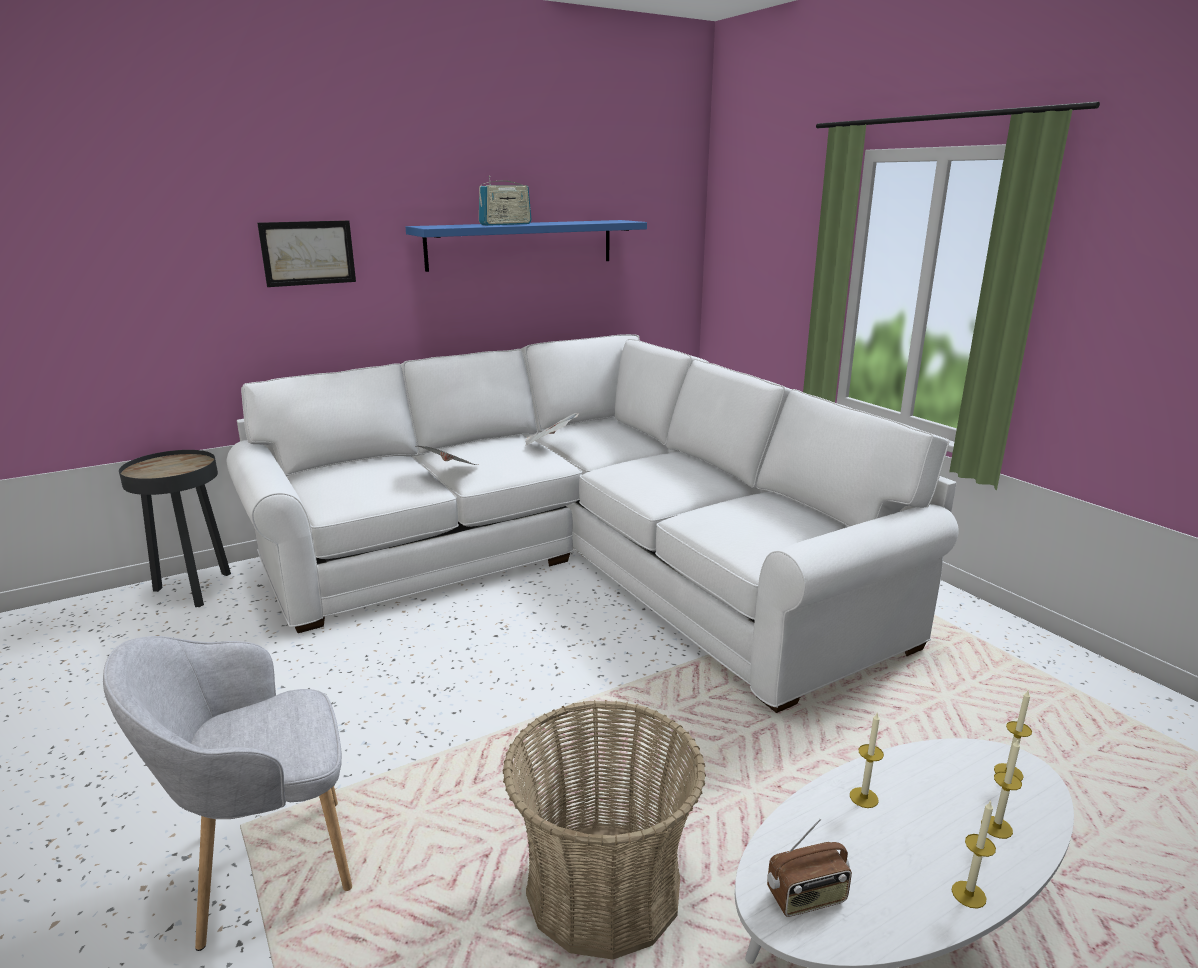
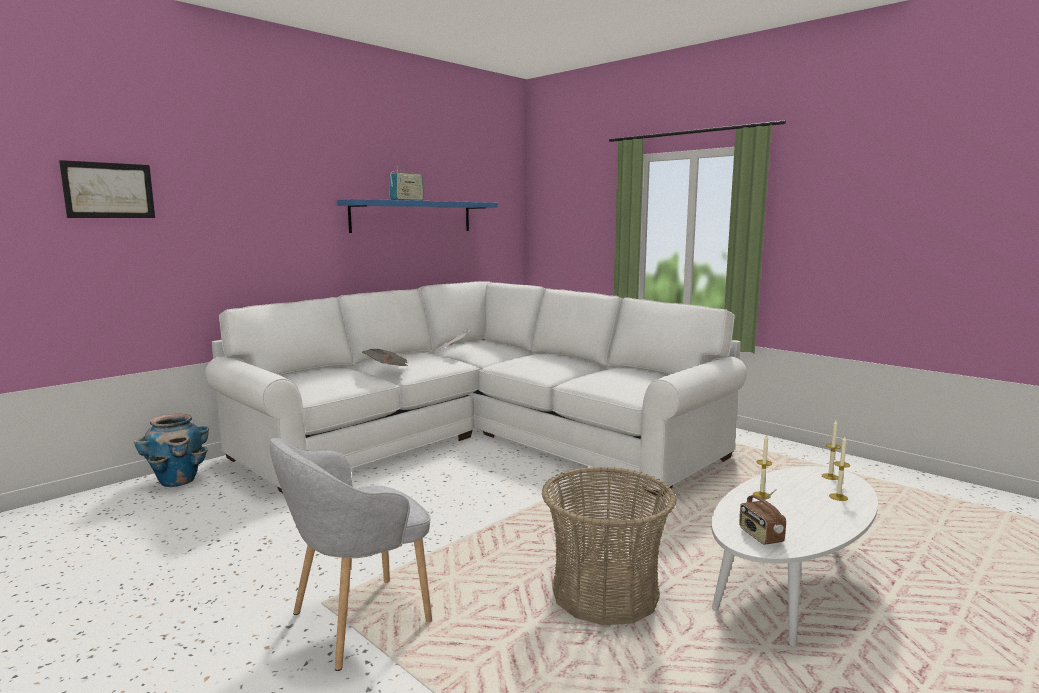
camera: 15 degrees left, 10 degrees down
black side table [119,450,231,607] -> planter [134,414,209,487]
picture [257,220,356,287] -> picture moved to [59,160,155,218]
radio [767,819,852,917] -> radio turned 105 degrees clockwise [739,489,786,545]
candle [952,801,996,909] -> none

